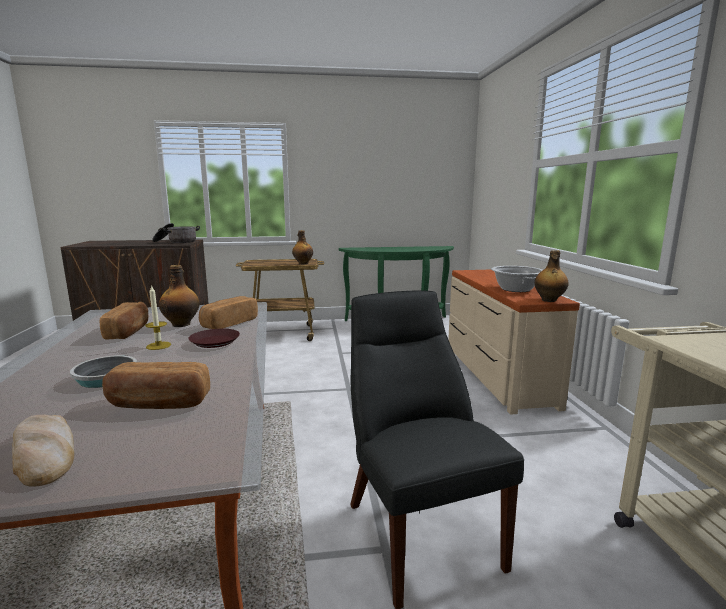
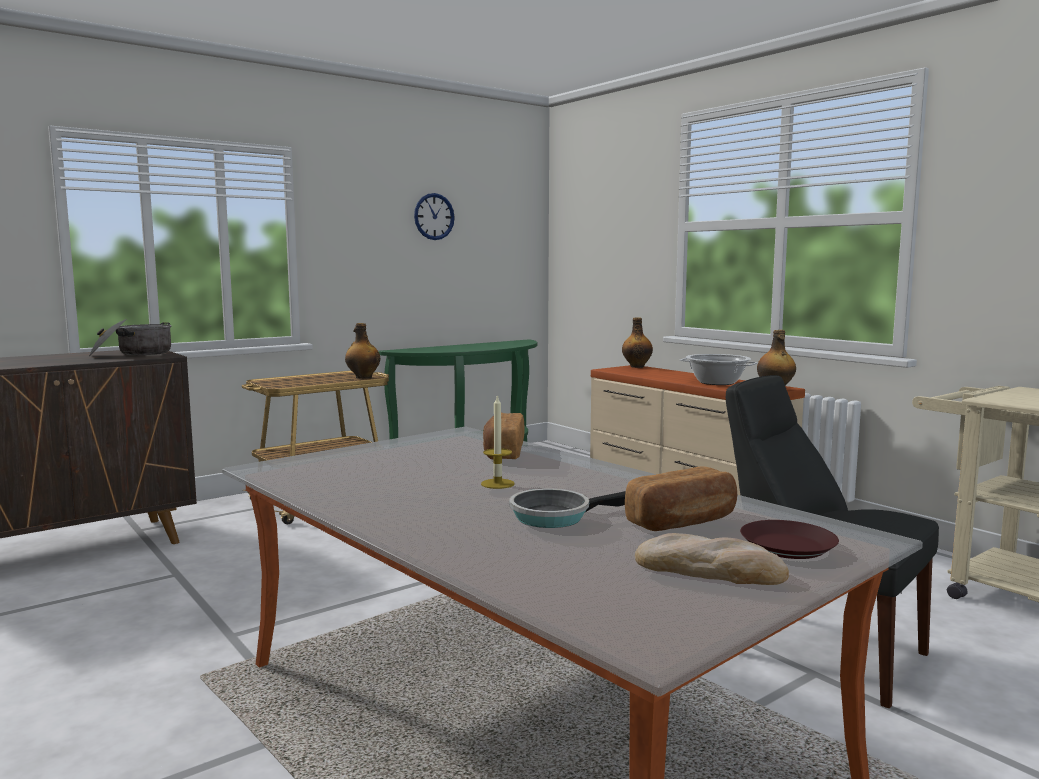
camera: 30 degrees left, 5 degrees down
bread [100,302,148,339] -> none
bottle [159,265,200,327] -> bottle moved to [622,317,653,368]
brown plate [188,329,240,348] -> brown plate moved to [740,520,839,559]
none -> wall clock [414,193,455,240]

